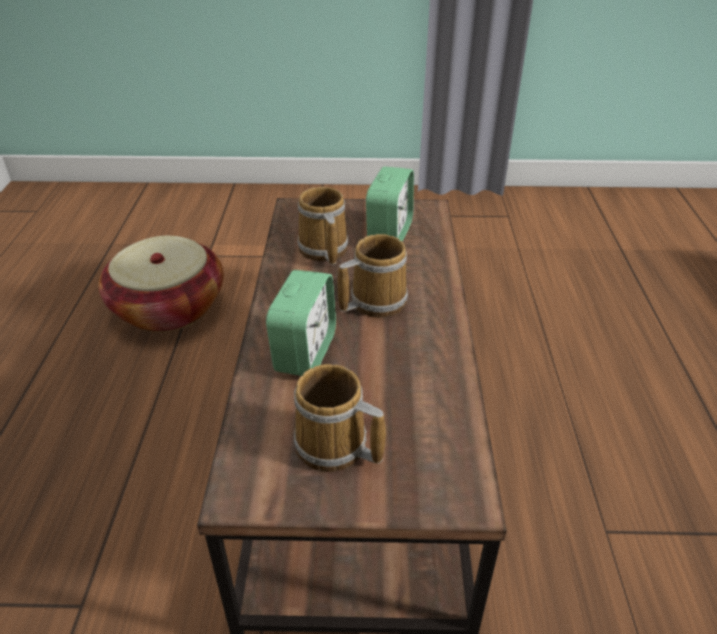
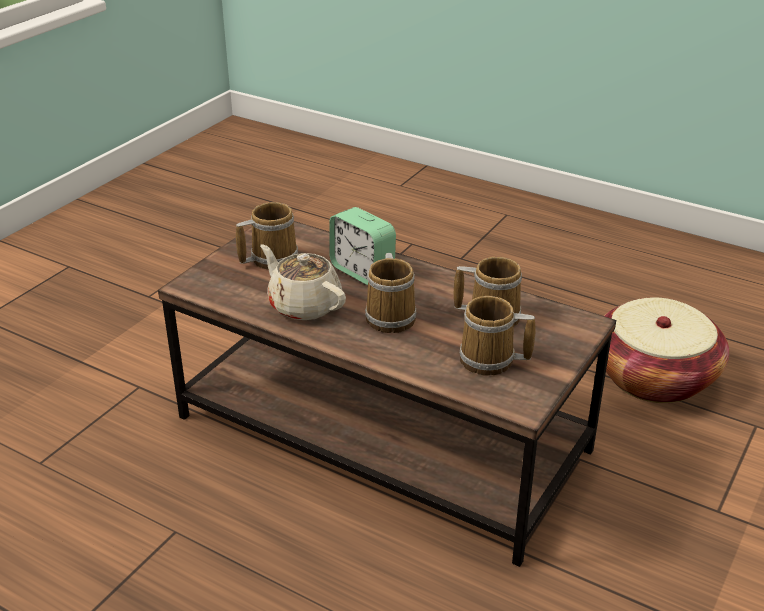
camera: 120 degrees right, 5 degrees down
alarm clock [366,166,414,242] -> mug [460,296,536,376]
none -> beige teapot [260,244,346,320]

